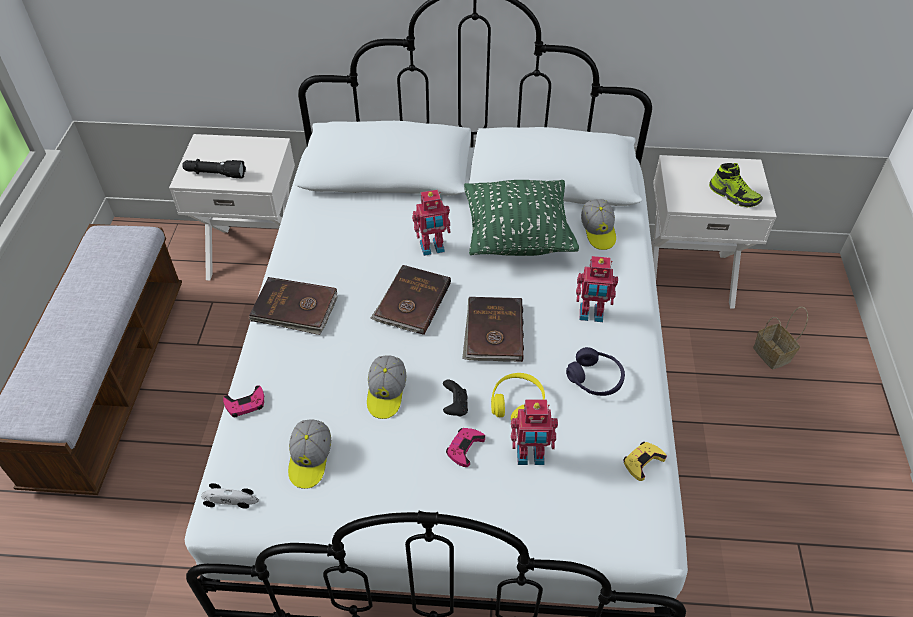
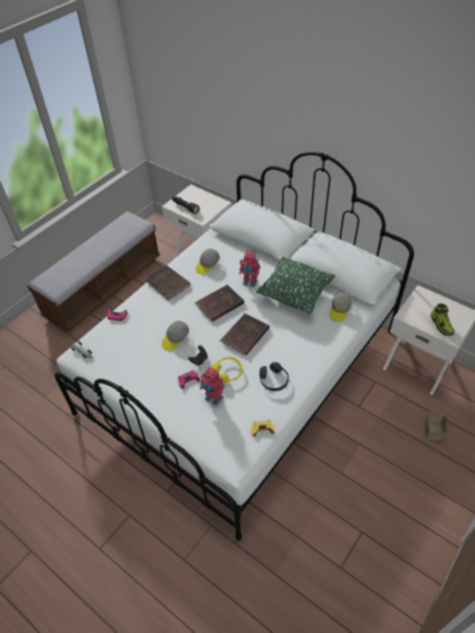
camera: 35 degrees right, 0 degrees up
cap [288,419,331,489] -> cap moved to [196,248,220,275]
toy robot [576,256,618,322] -> none

